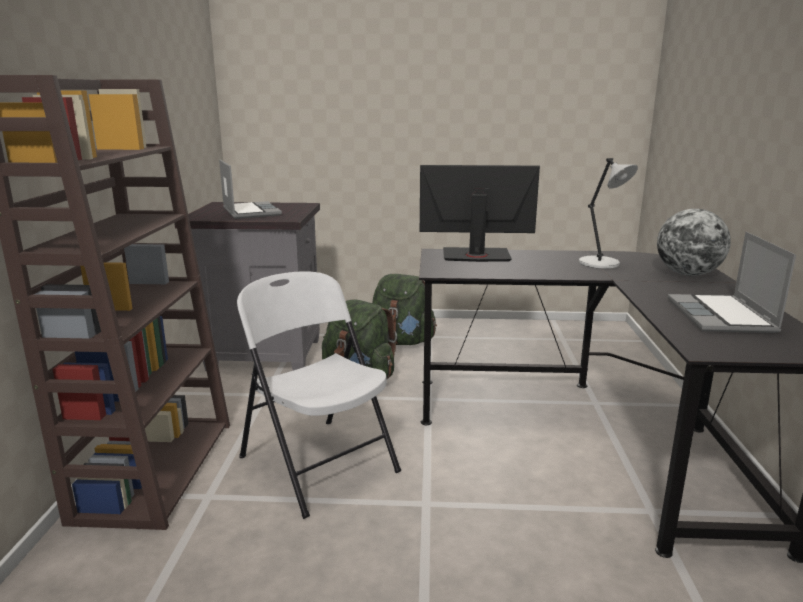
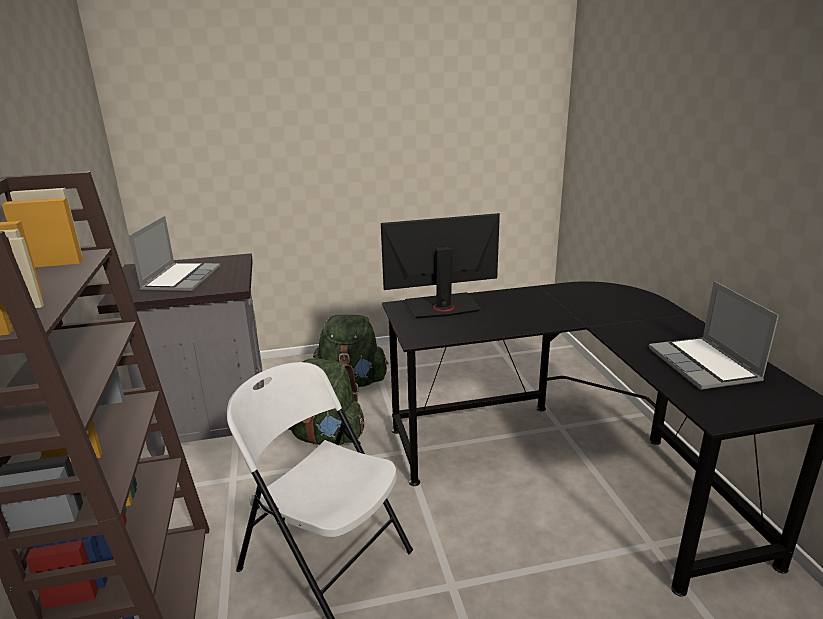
camera: 15 degrees left, 5 degrees up
laptop [219,159,282,219] -> laptop turned 45 degrees clockwise [129,216,220,292]
grey table lamp [579,158,638,269] -> none
globe [657,209,731,276] -> none

